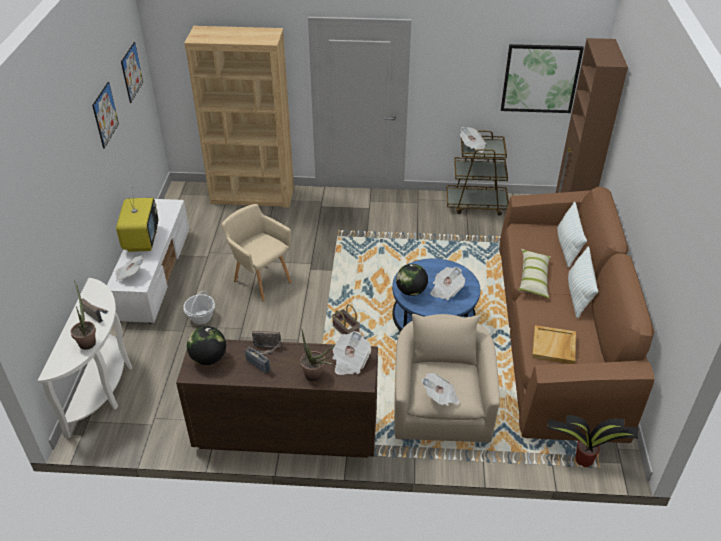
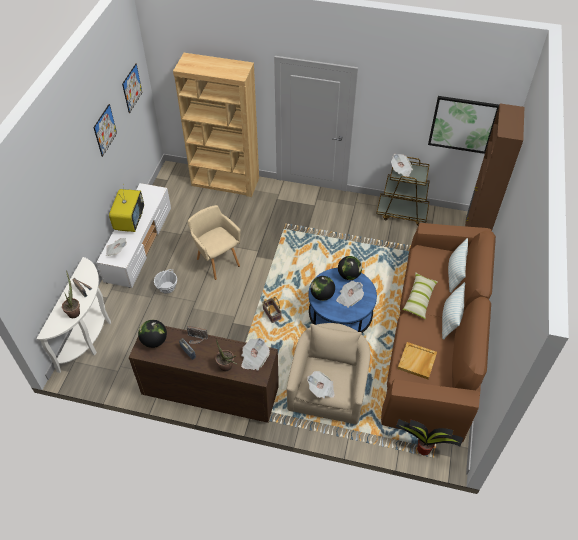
camera: 10 degrees right, 10 degrees up
none -> globe [338,256,362,280]

